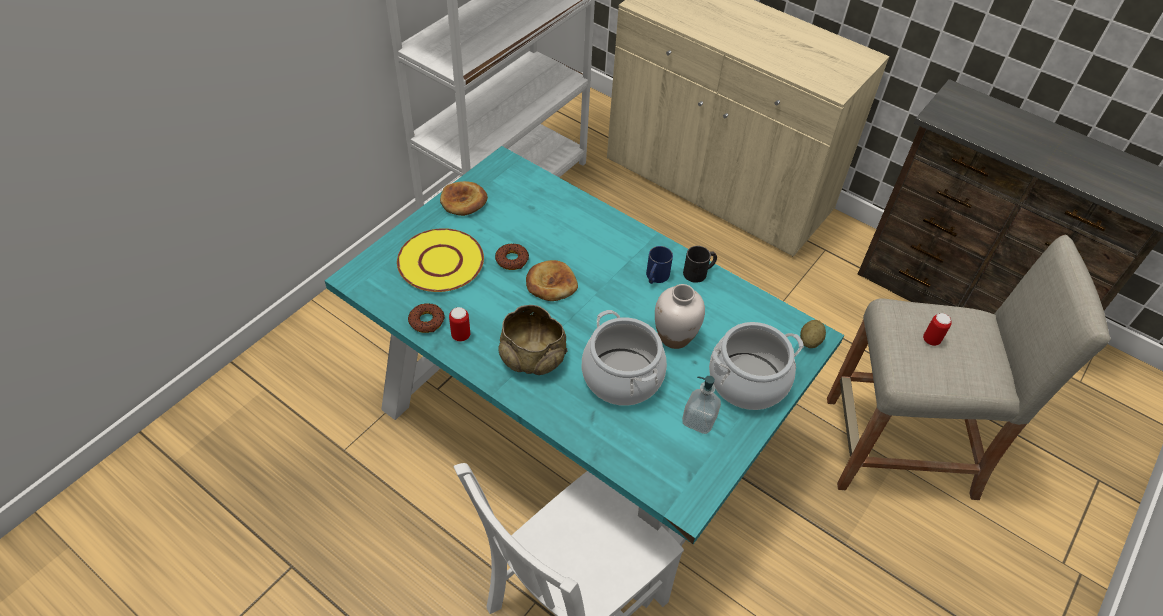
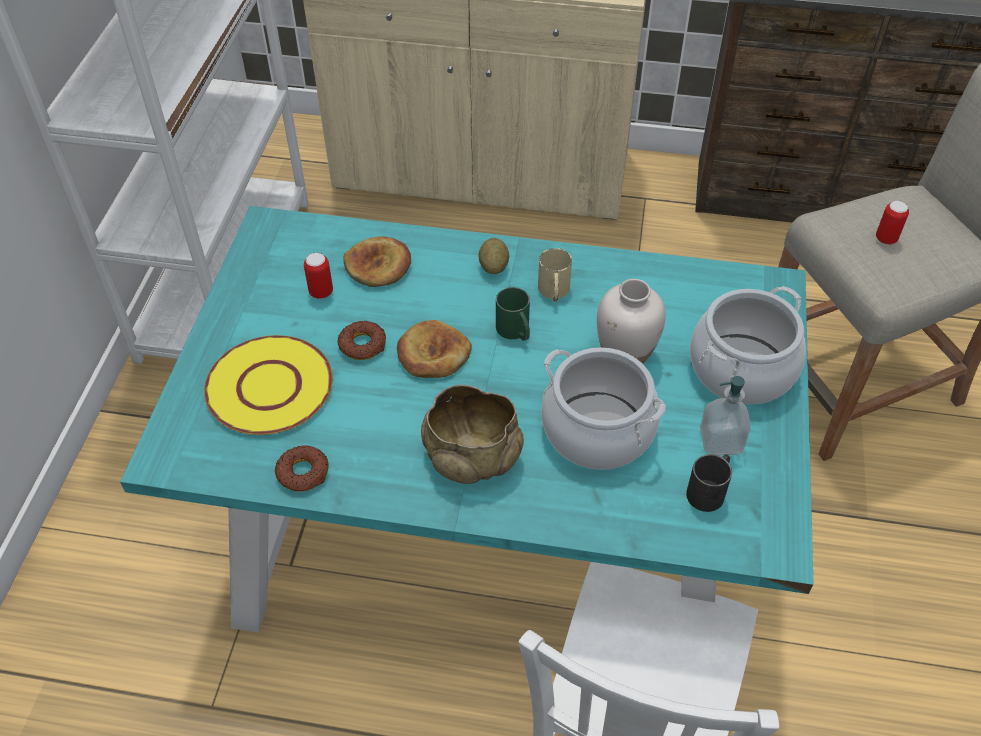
camera: 25 degrees left, 0 degrees up
bread [440,181,488,216] -> bread moved to [343,236,411,287]
can [449,307,470,342] -> can moved to [304,253,333,299]
blue mug [646,246,673,284] -> beige mug [538,248,572,302]
black mug [683,246,717,283] -> black mug moved to [686,454,732,512]
potato [800,320,826,348] -> potato moved to [478,238,509,274]
none -> green mug [496,287,530,341]

